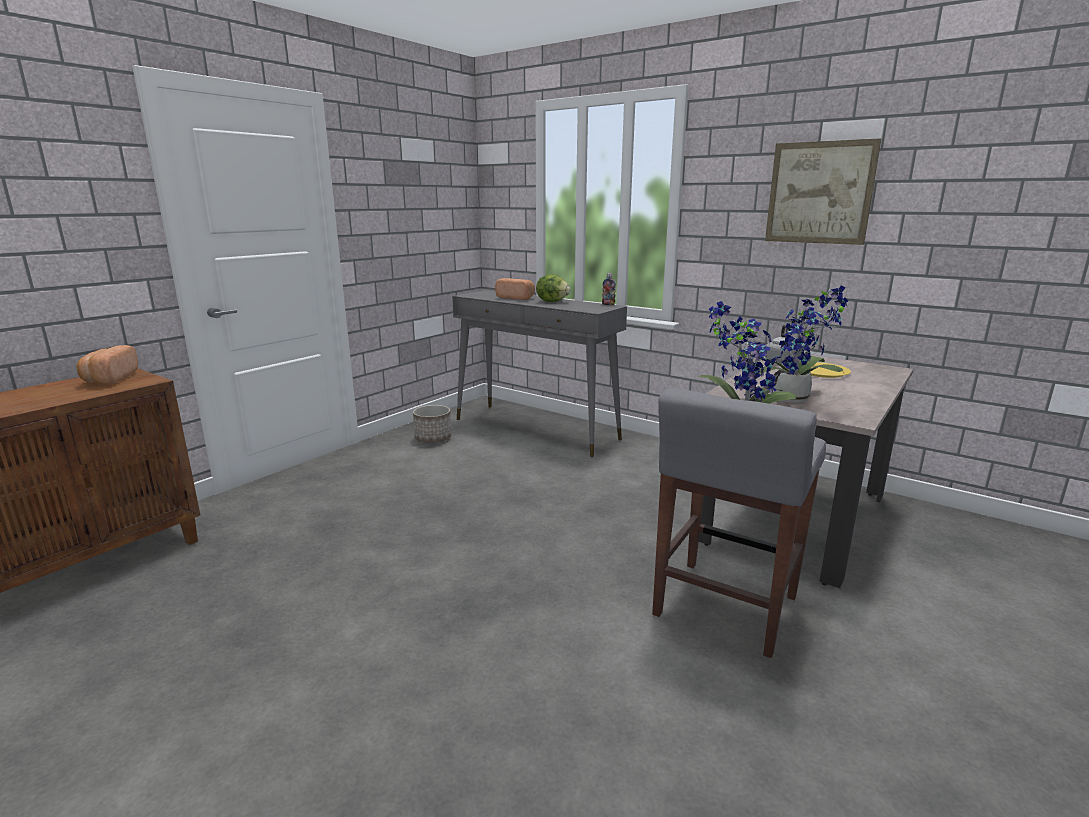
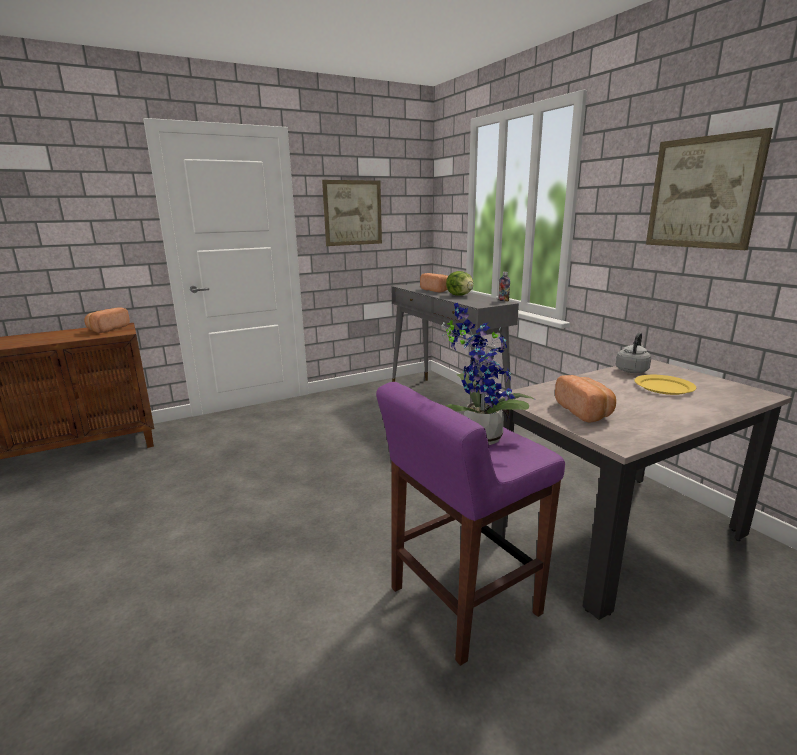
camera: 25 degrees right, 0 degrees up
planter [413,405,452,443] -> none
grey stool [652,388,826,658] -> purple stool [376,382,565,666]
potted plant [758,286,848,403] -> bread [555,375,616,422]
none -> picture [322,180,382,246]

